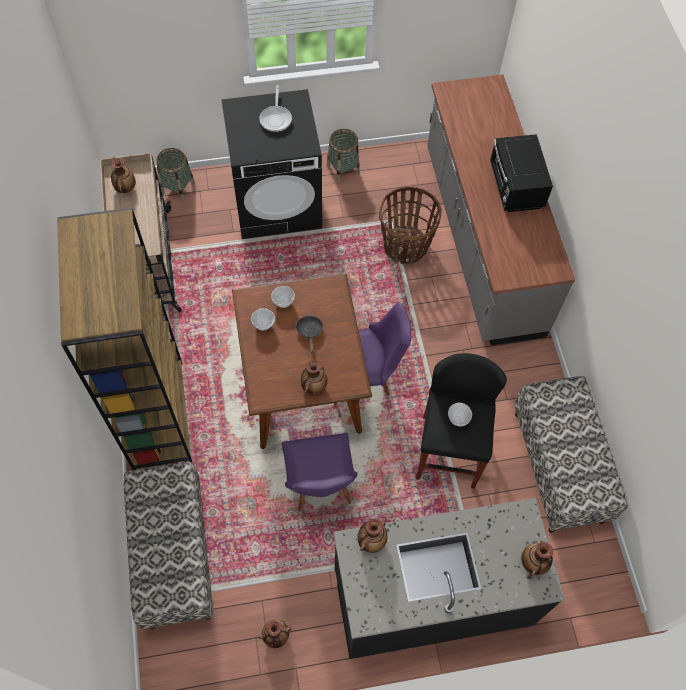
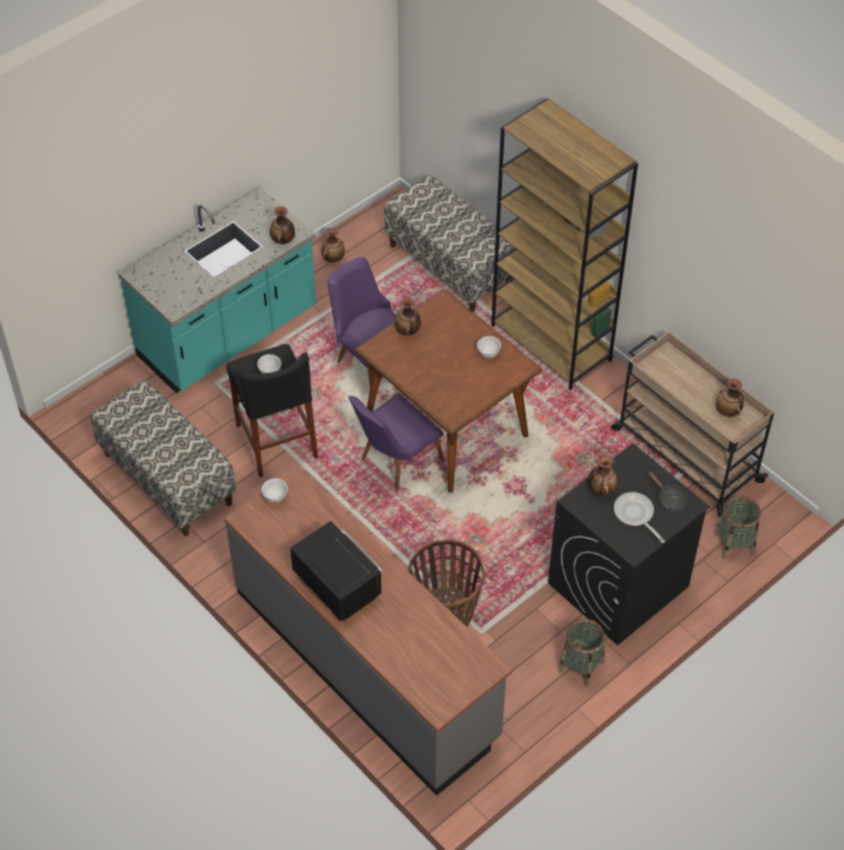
camera: 150 degrees right, 10 degrees down
white bowl [271,286,295,308] -> white bowl moved to [261,478,288,503]
black frying pan [296,316,323,354] -> black frying pan moved to [648,471,688,512]
black counter [334,498,565,659] -> turquoise counter [118,187,316,393]
vase [521,541,553,576] -> vase moved to [588,455,617,496]

